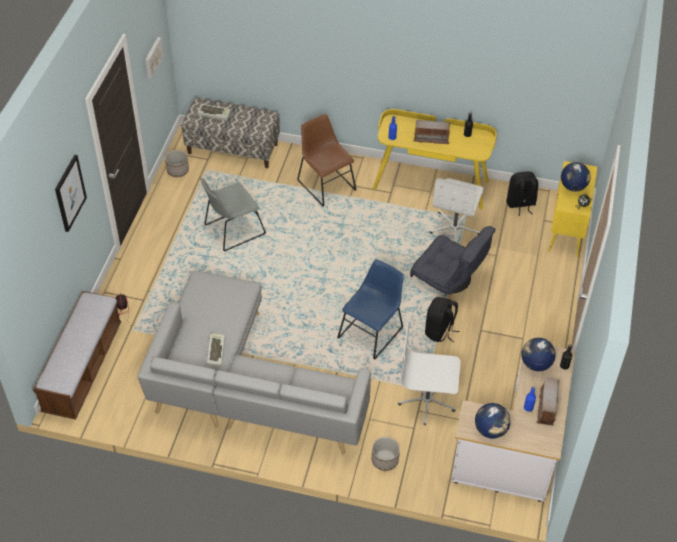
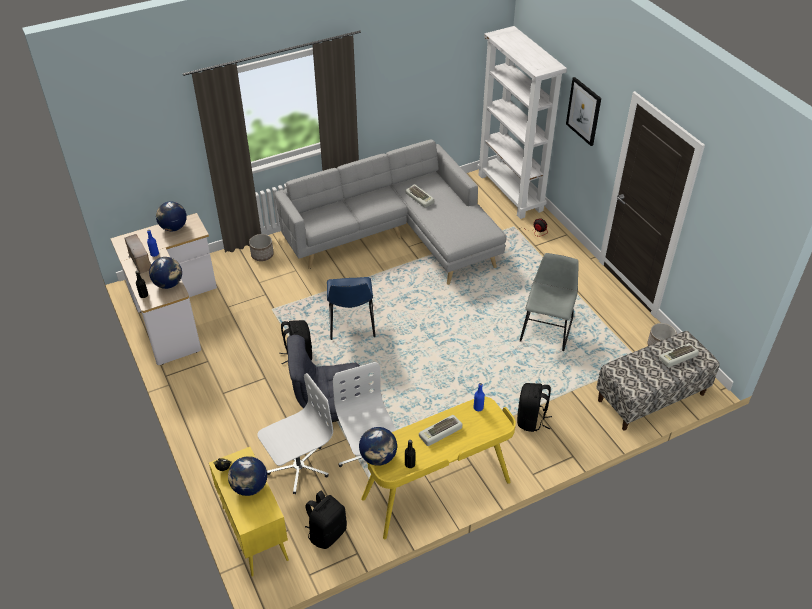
camera: 140 degrees right, 5 degrees down
bench [33,291,121,420] -> white bookcase [477,26,567,219]
picture [145,37,164,79] -> none
brown chair [297,114,356,206] -> black backpack [517,383,552,432]
white office chair [398,322,461,425] -> white office chair moved to [257,373,333,494]
radio [413,120,450,144] -> keyboard [419,415,462,446]
none -> globe [359,427,397,466]

